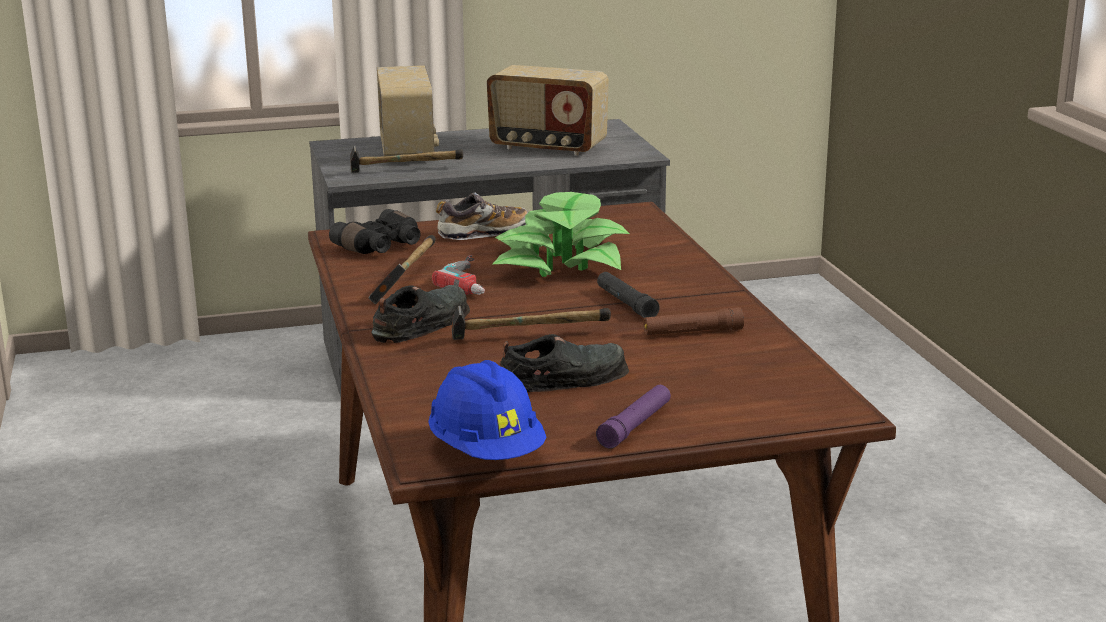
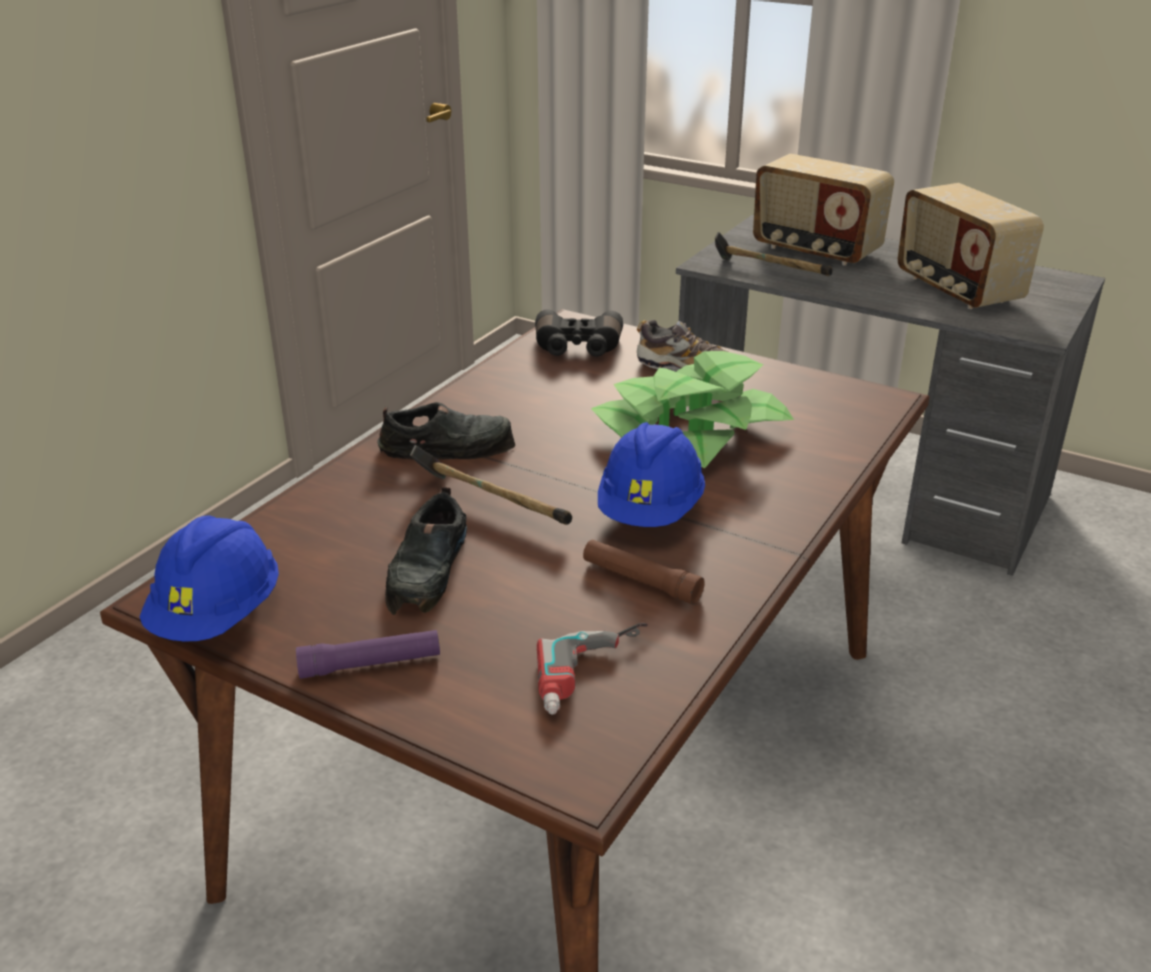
camera: 45 degrees right, 10 degrees up
hammer [368,235,436,304] -> none
radio [377,65,439,156] -> radio turned 90 degrees clockwise [753,154,894,266]
power drill [432,255,485,295] -> power drill moved to [537,623,648,715]
black shoe [499,334,629,392] -> black shoe turned 75 degrees clockwise [385,487,467,615]
black flashlight [597,272,660,318] -> blue hard hat [598,422,705,527]

